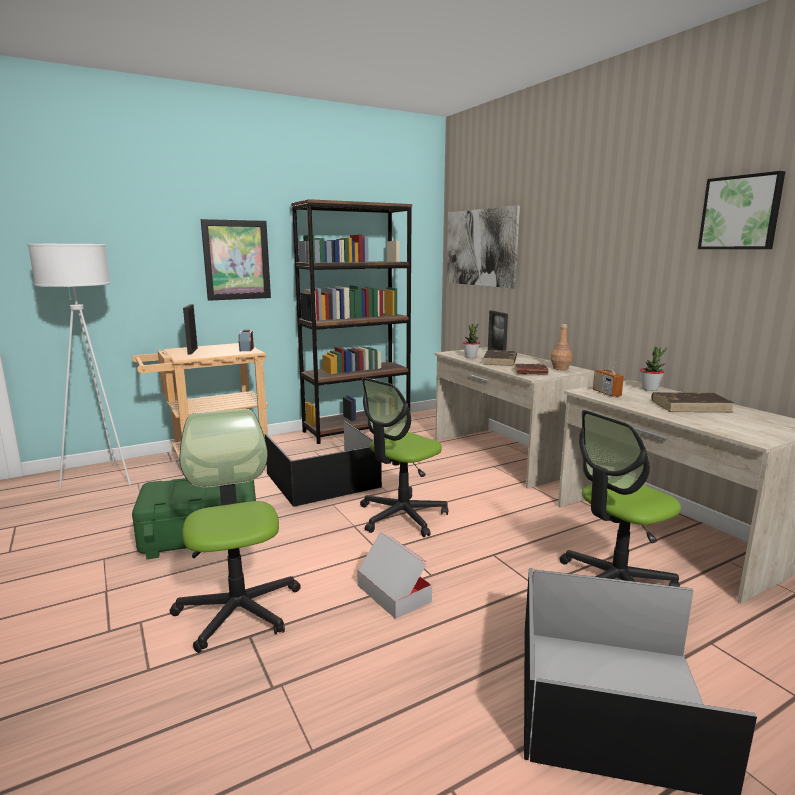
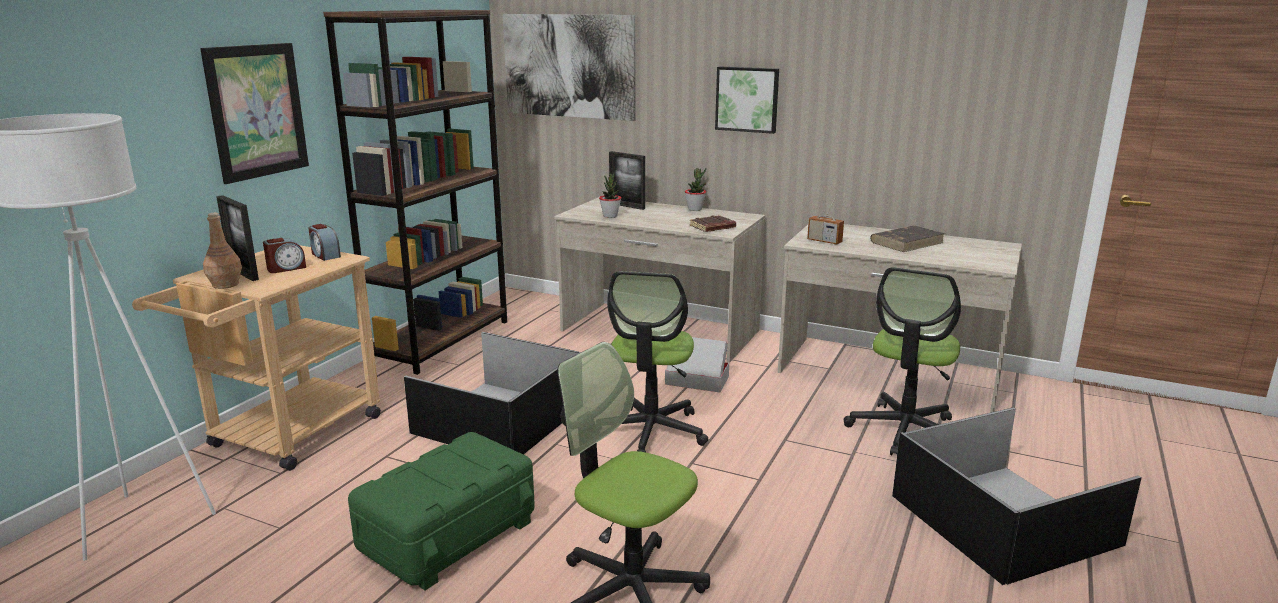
camera: 35 degrees left, 5 degrees up
cardboard box [357,532,432,619] -> cardboard box moved to [665,337,729,393]
brown book [483,350,517,366] -> none
brown bottle [551,324,572,370] -> brown bottle moved to [203,213,242,289]
potted plant [640,347,667,391] -> potted plant moved to [685,168,706,211]
picture [698,171,785,249] -> picture moved to [715,67,779,134]
none -> alarm clock [263,238,306,273]

